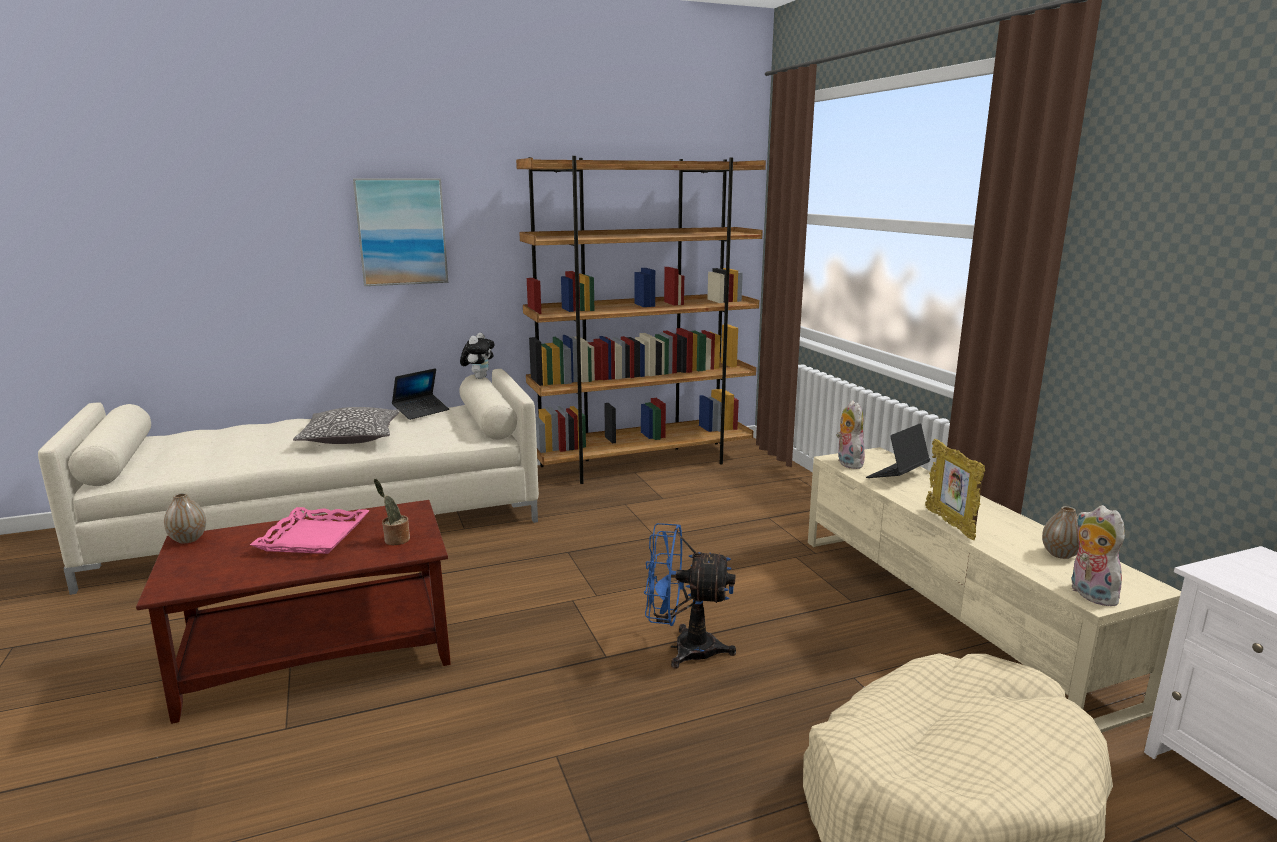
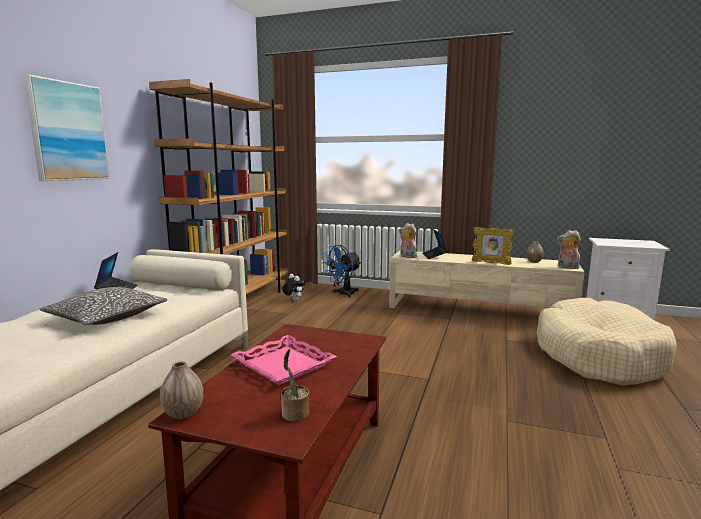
camera: 50 degrees left, 5 degrees down
potted plant [374,479,410,545] -> potted plant moved to [281,349,309,422]
plush toy [460,333,495,379] -> plush toy moved to [283,274,305,301]
blue fan [644,523,736,668] -> blue fan moved to [322,245,361,298]

